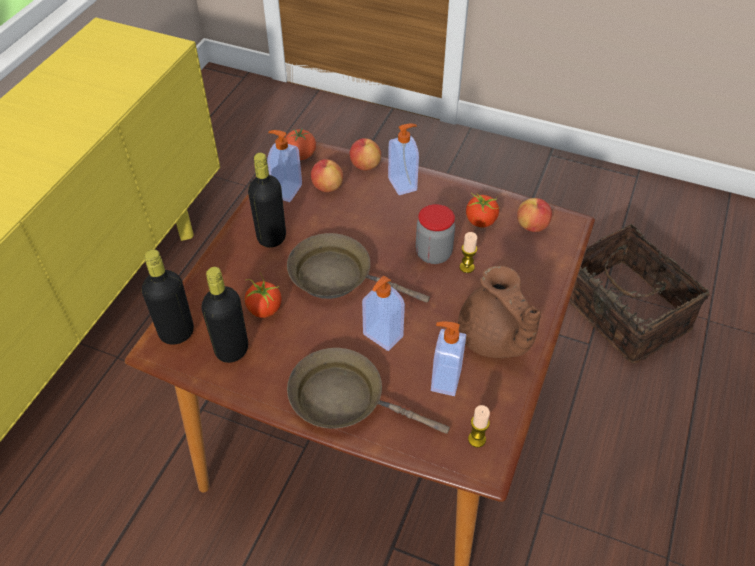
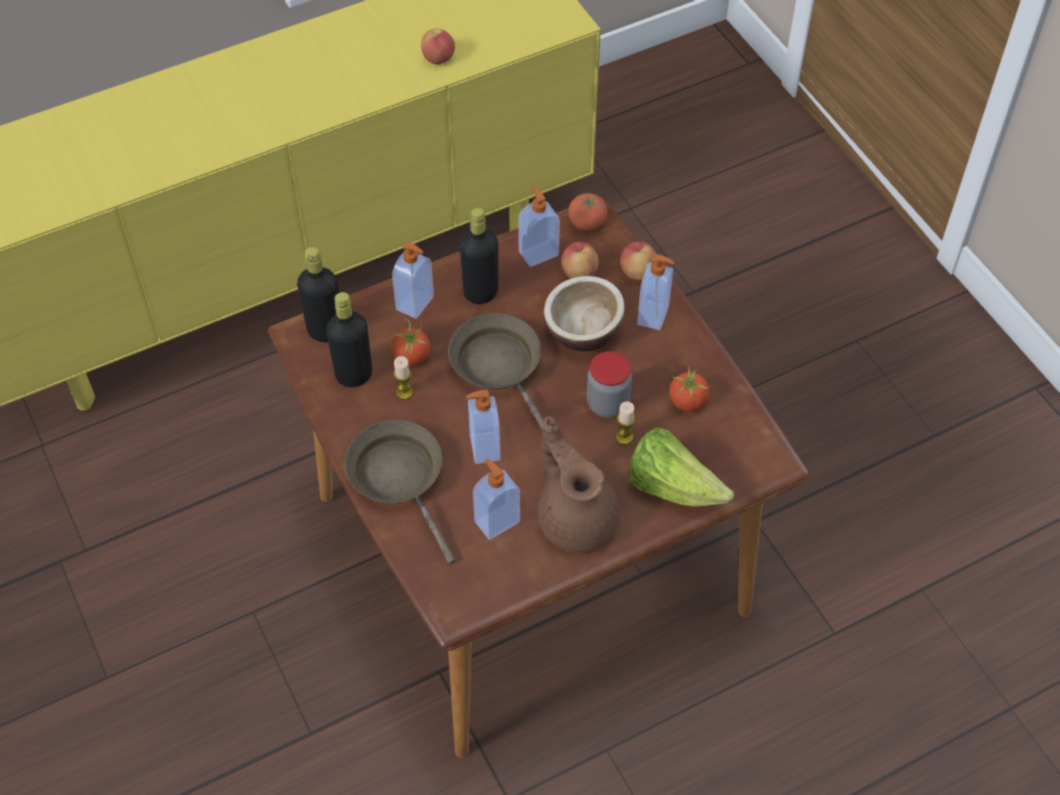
camera: 40 degrees right, 5 degrees up
brown teapot [458,266,541,358] -> brown teapot turned 135 degrees clockwise [538,416,620,552]
candle [468,405,490,447] -> candle moved to [393,356,413,400]
apple [517,198,552,232] -> apple moved to [421,28,455,64]
basket [569,224,710,364] -> none
none -> soap dispenser [392,242,434,319]
none -> bowl [544,276,625,351]
none -> lettuce [629,427,734,507]

